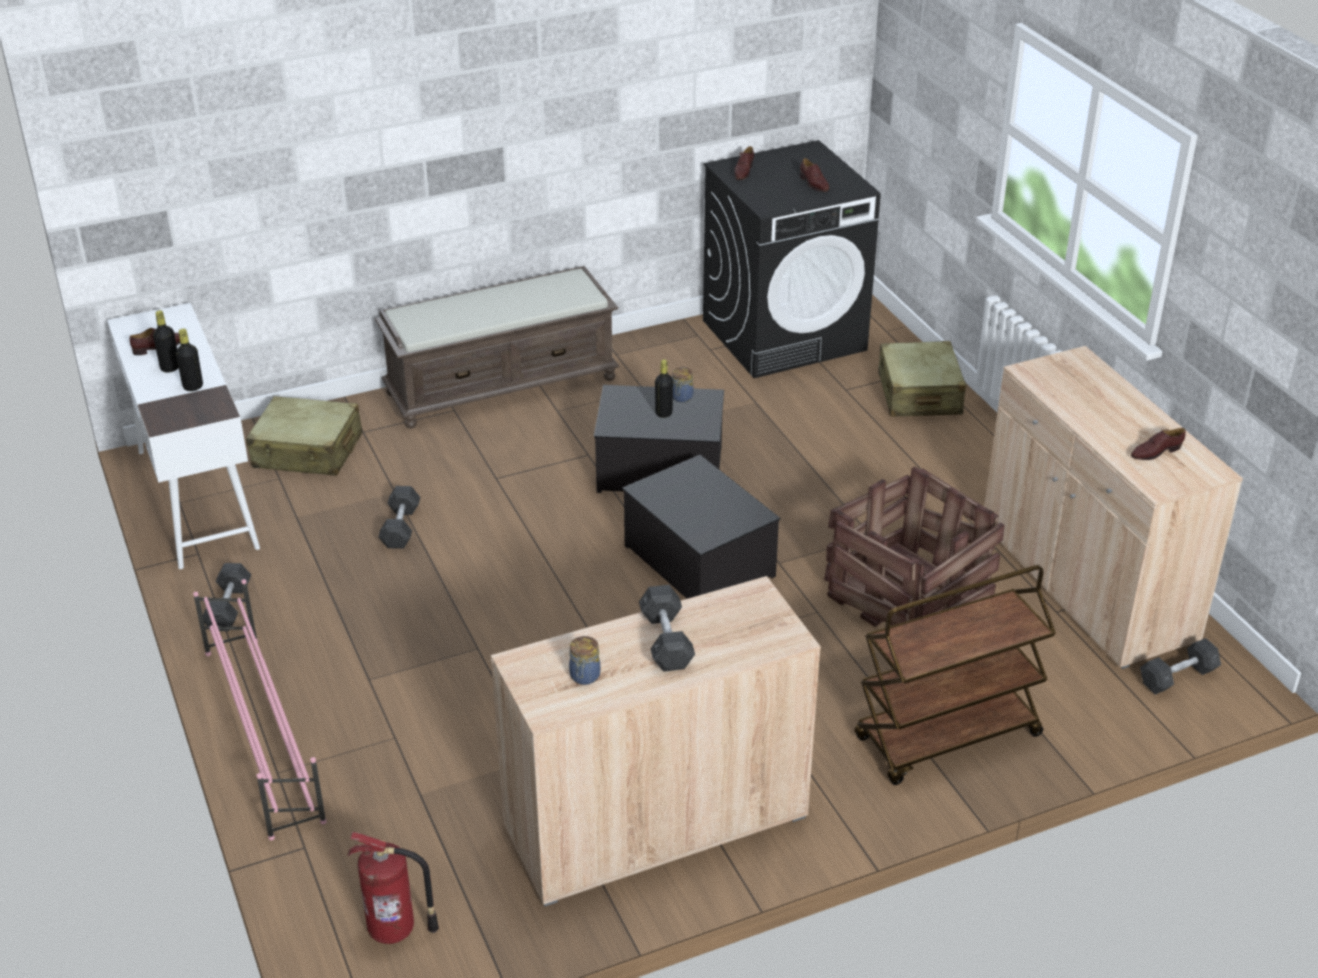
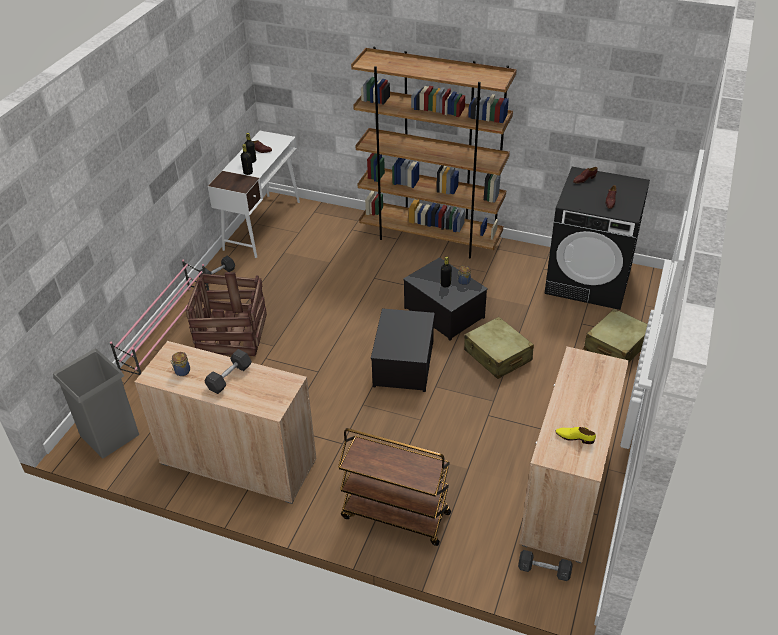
camera: 45 degrees right, 5 degrees up
beige suitcase [246,396,362,476] -> beige suitcase moved to [464,317,534,379]
fire extinguisher [347,832,439,944] -> grey trash can [53,349,139,458]
brown bench [375,266,619,429] -> brown bookcase [351,47,517,258]
grey dumbbell [378,486,420,549] -> none
crate [824,467,1004,627] -> crate moved to [186,272,267,356]
brown shoe [1131,428,1186,460] -> yellow shoe [556,427,596,444]

